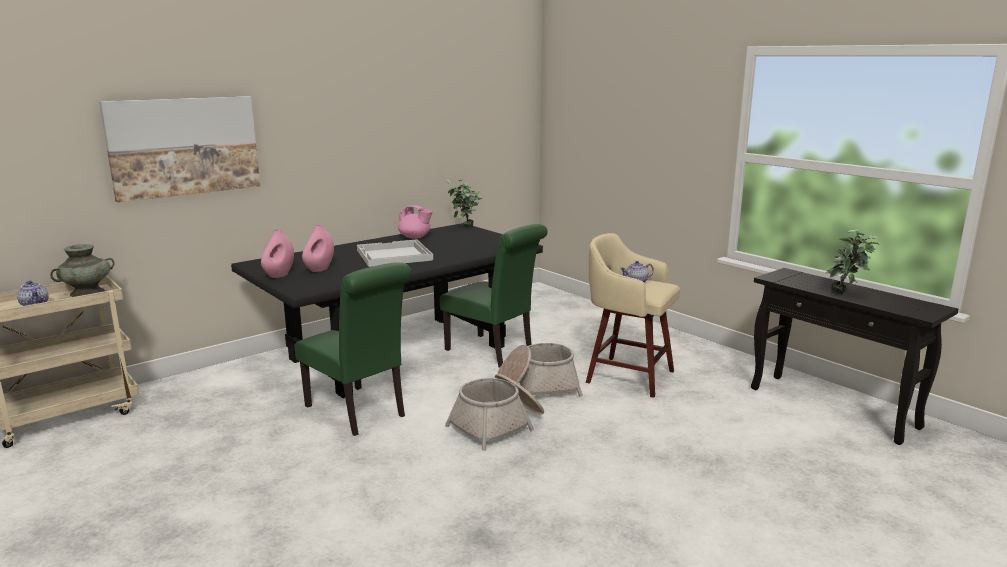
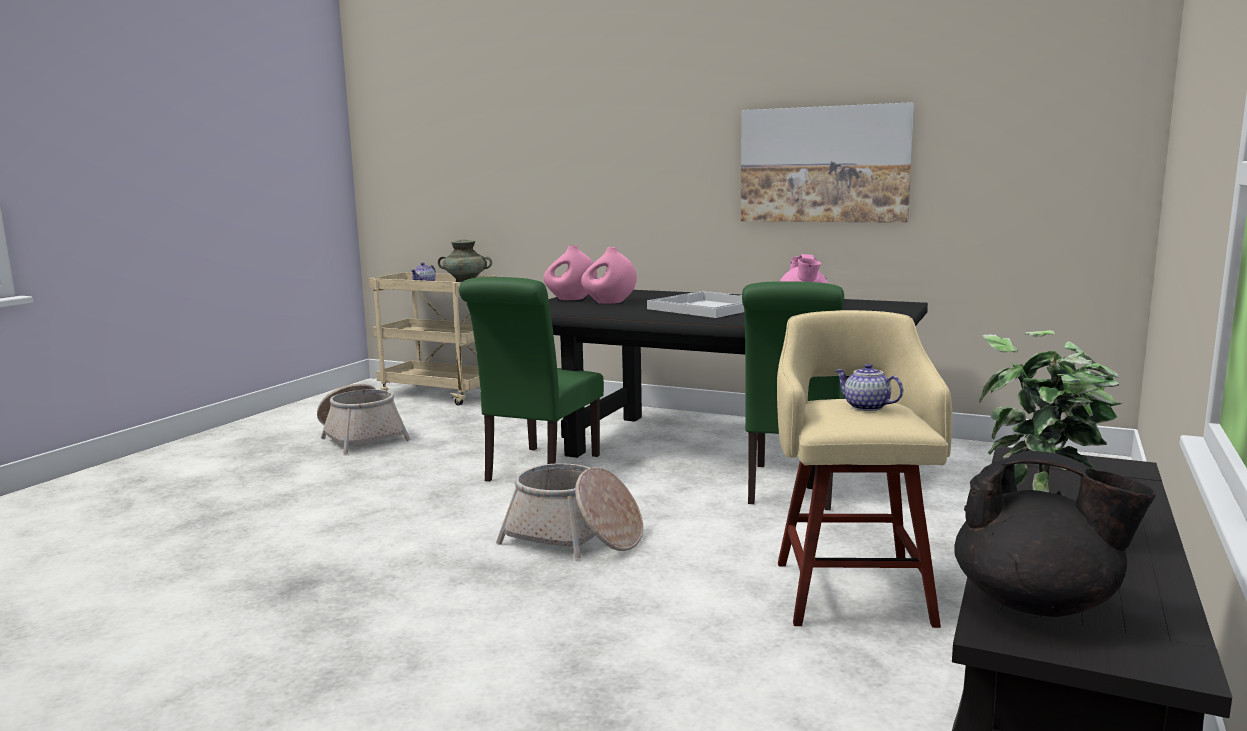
camera: 65 degrees right, 5 degrees down
picture [99,96,260,202] -> picture moved to [741,102,914,223]
potted plant [446,180,482,228] -> none
basket [497,343,583,397] -> basket moved to [317,384,411,453]
none -> black teapot [954,451,1156,617]

